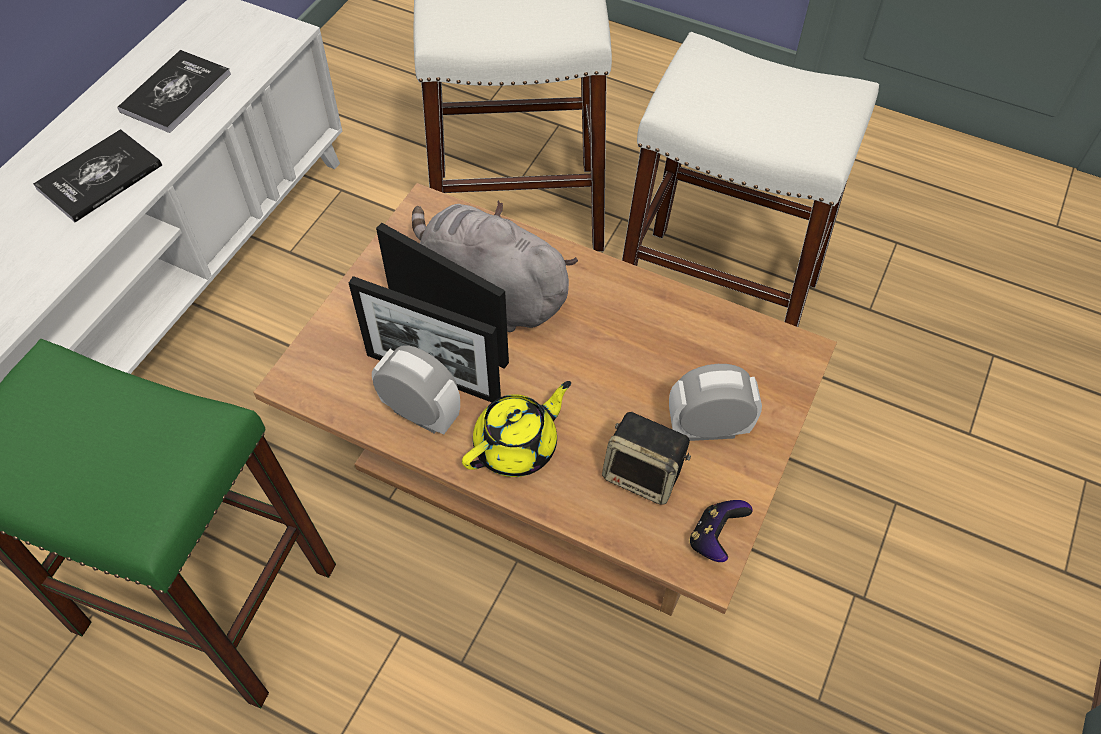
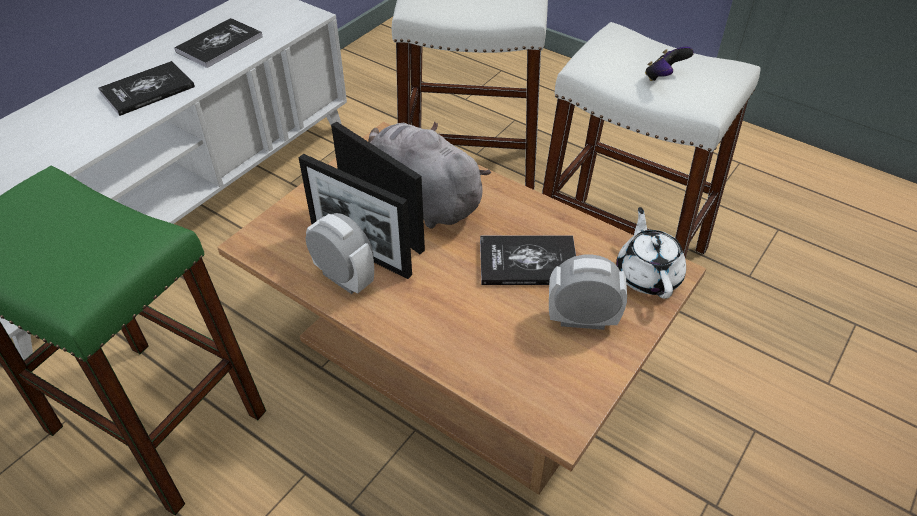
camera: 10 degrees right, 10 degrees down
yellow teapot [462,381,571,477] -> none
speaker [602,412,691,505] -> none
game controller [689,500,752,562] -> game controller moved to [645,47,694,81]
none -> book [480,235,576,285]
none -> white teapot [616,207,686,299]

